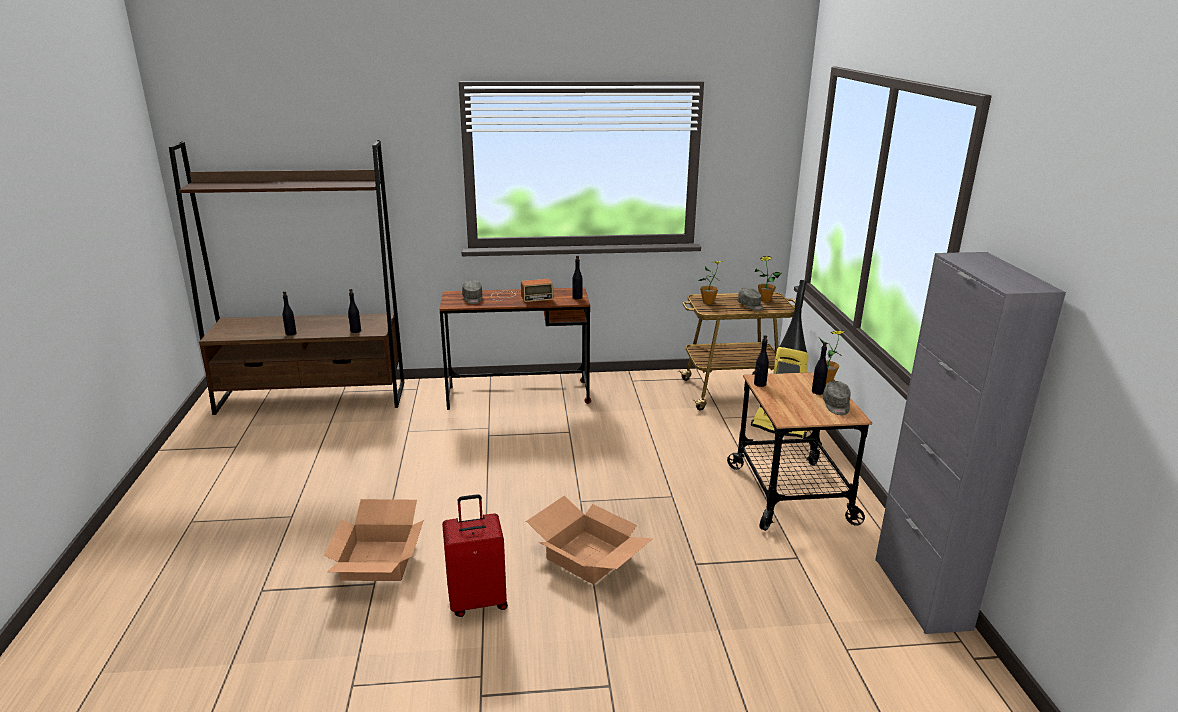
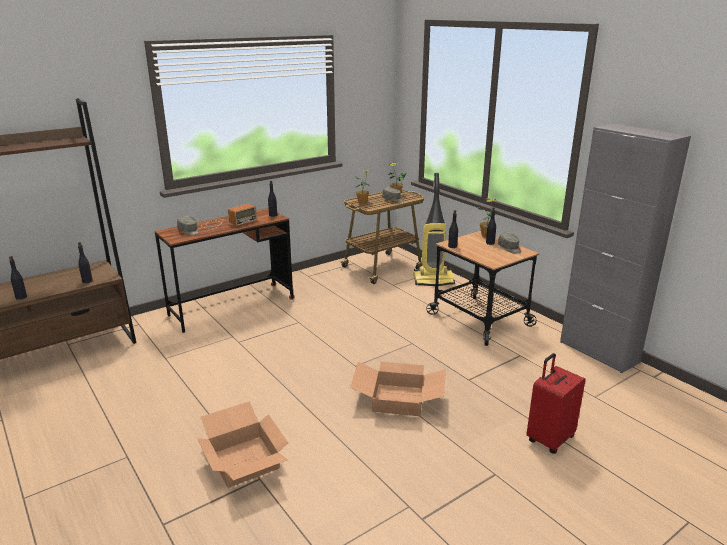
camera: 30 degrees left, 0 degrees up
red suitcase [442,494,508,617] -> red suitcase moved to [526,353,585,454]

